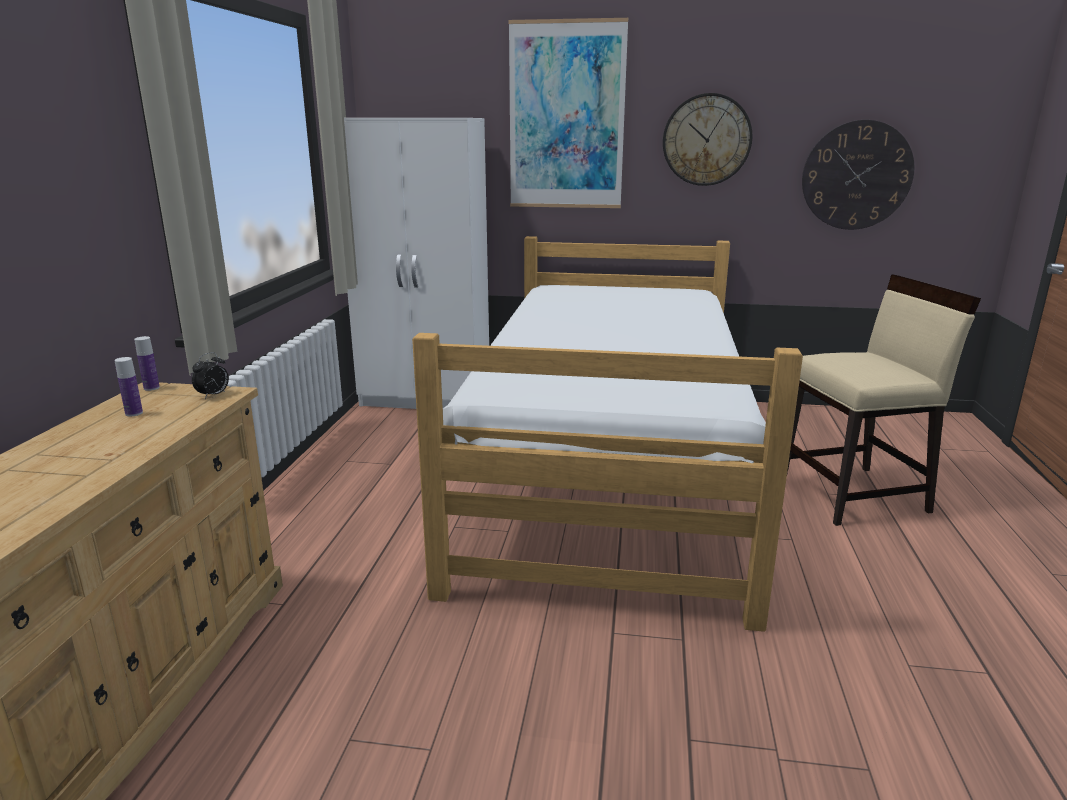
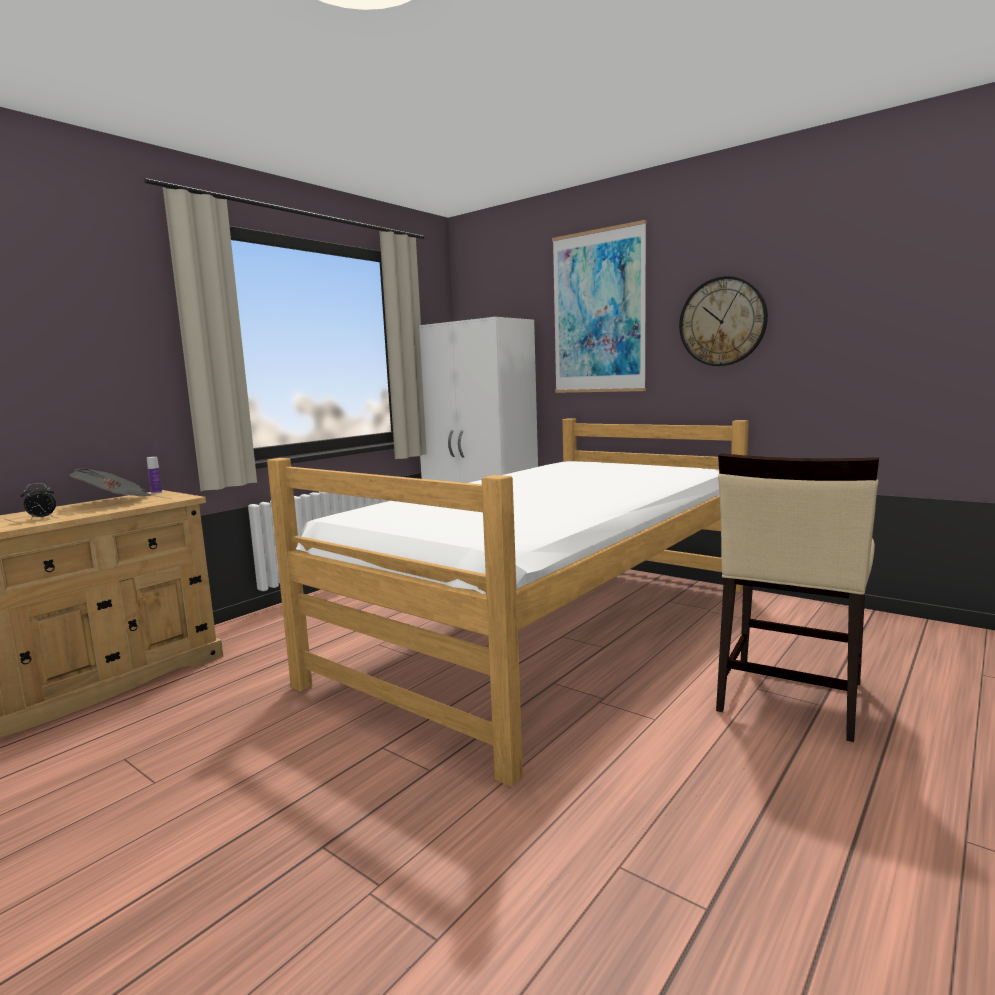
camera: 30 degrees right, 10 degrees down
bottle [114,357,143,417] -> newspaper [69,469,152,496]
alarm clock [192,352,229,399] -> alarm clock moved to [21,483,56,519]
beige chair [787,275,981,526] -> beige chair turned 105 degrees clockwise [716,453,879,742]
wall clock [802,120,914,230] -> none

